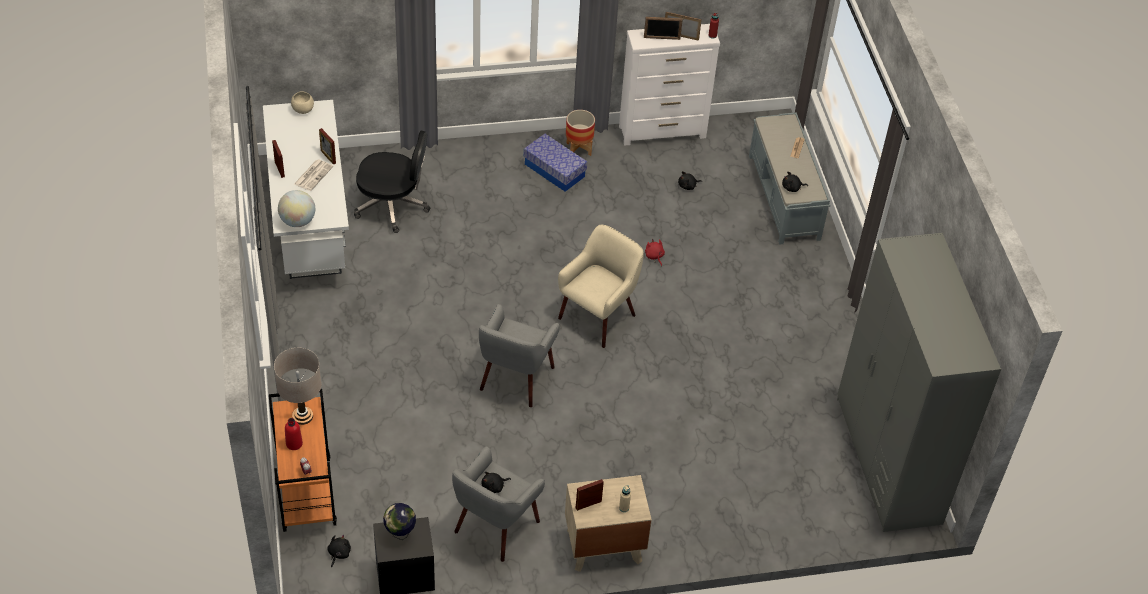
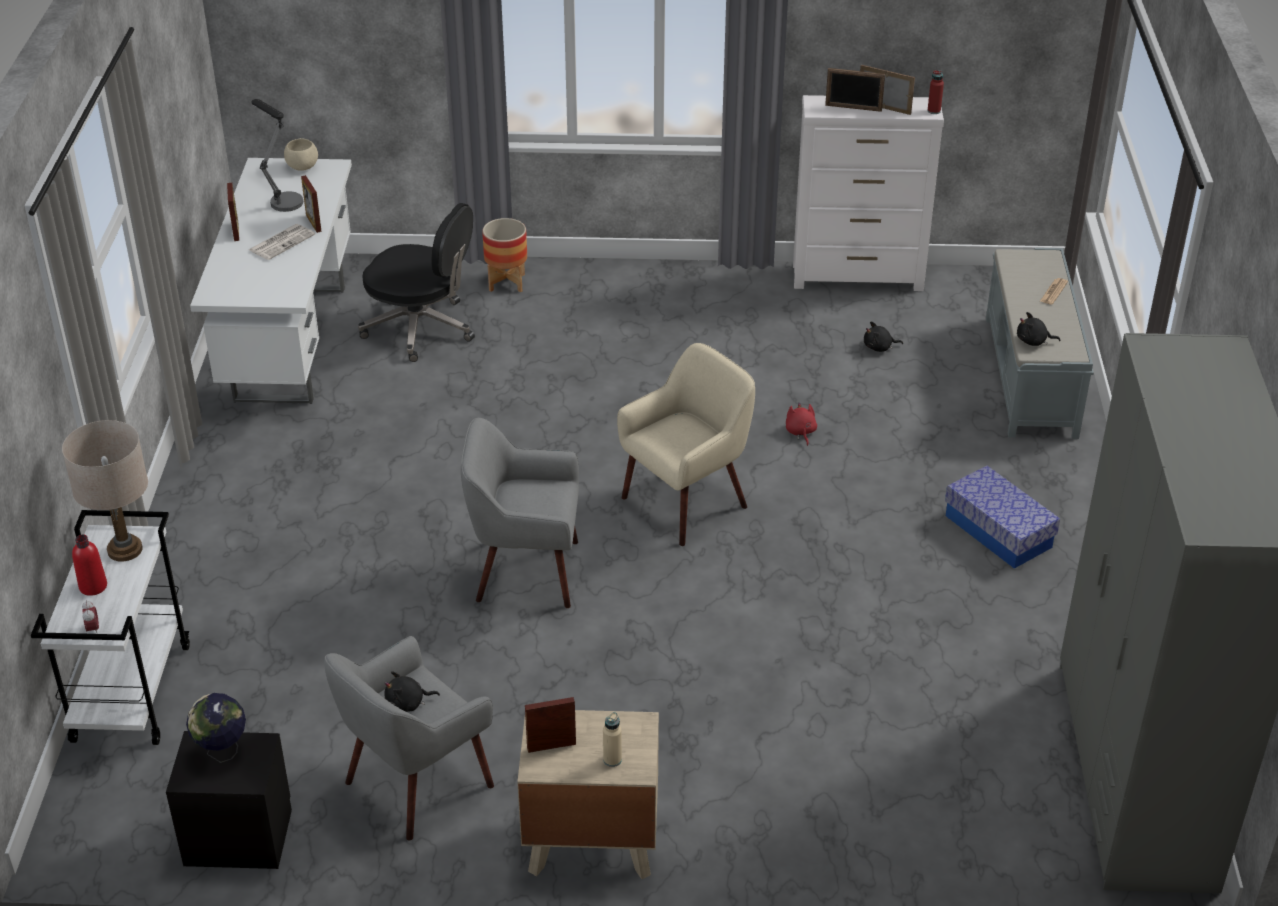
camera: 15 degrees right, 10 degrees down
orange cart [269,389,337,532] -> white cart [31,510,190,745]
globe [278,190,315,227] -> none
black plush toy [327,534,351,568] -> none
grey armchair [479,304,560,407] -> grey armchair turned 60 degrees clockwise [461,418,579,608]
storage box [524,134,587,192] -> storage box moved to [945,466,1060,569]
planter [566,110,595,156] -> planter moved to [482,218,527,292]
none -> table lamp [251,99,303,212]

